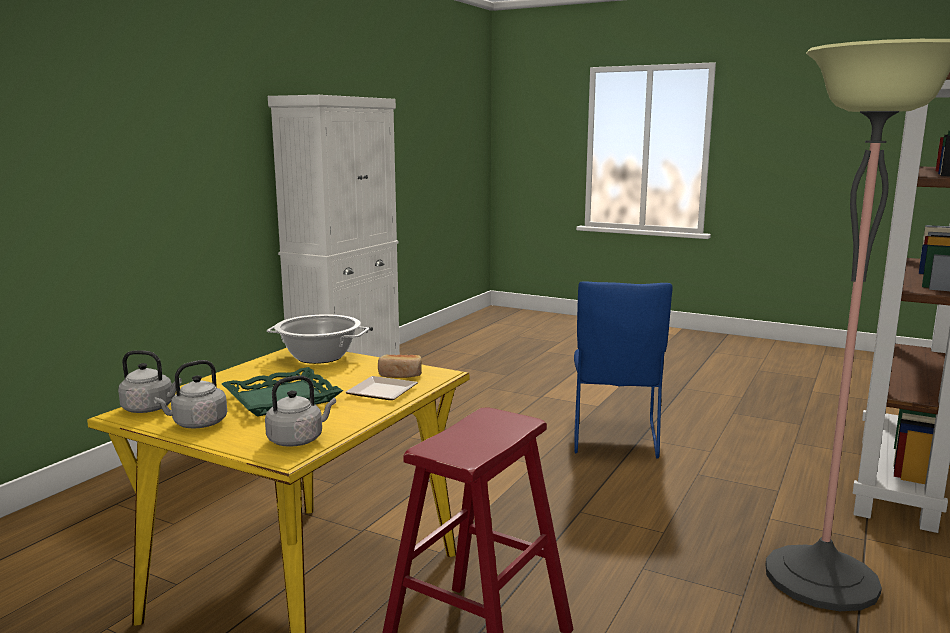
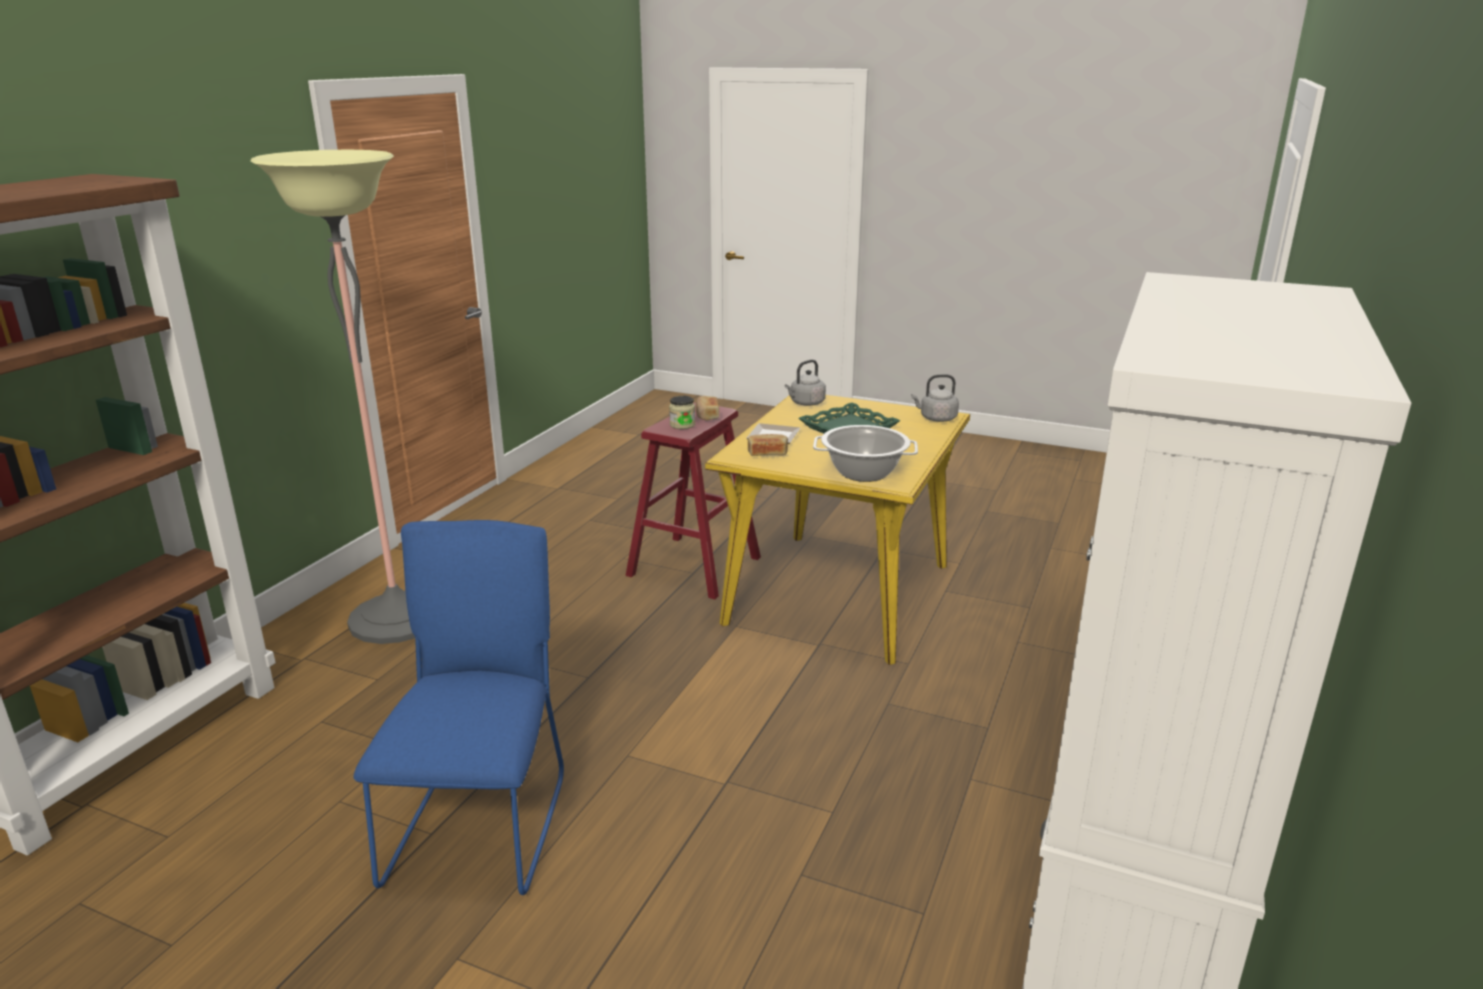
camera: 175 degrees right, 10 degrees up
grey kettle [153,360,227,429] -> none
none -> jar [669,396,695,429]
none -> bread [696,396,719,421]

